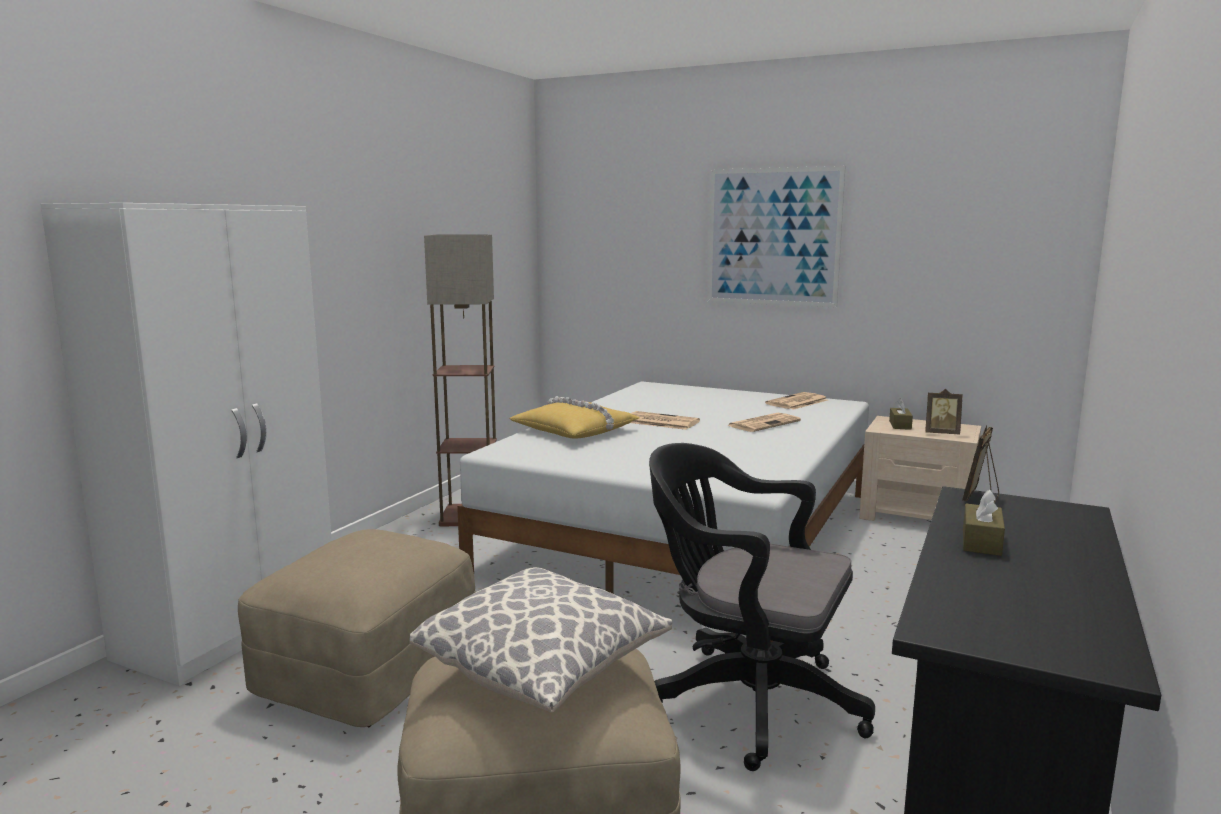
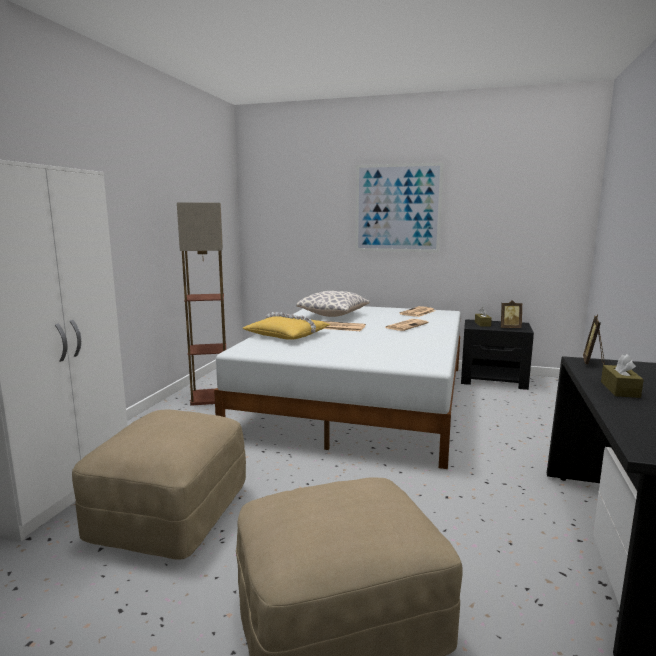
camera: 10 degrees left, 0 degrees up
pillow [410,567,672,713] -> pillow moved to [296,291,370,317]
black office chair [649,443,875,771] -> none
beige nightstand [859,416,981,521] -> black nightstand [461,319,534,390]

